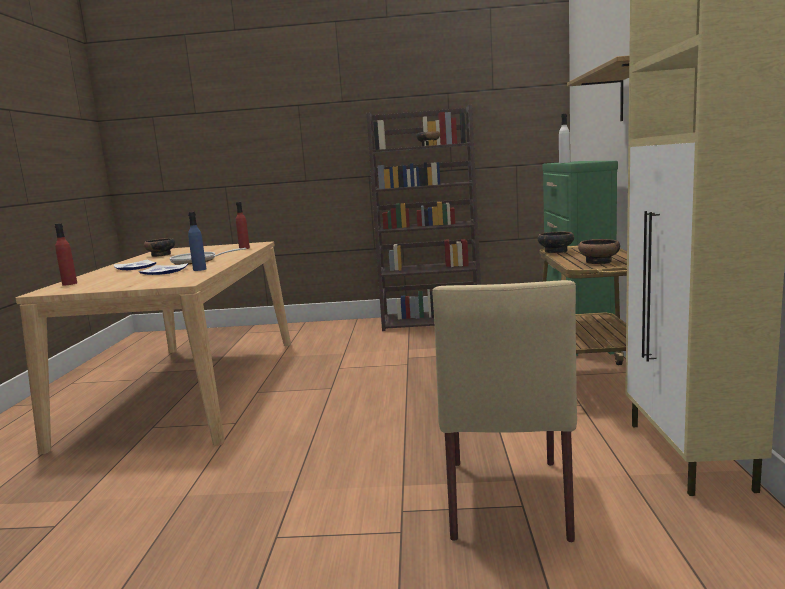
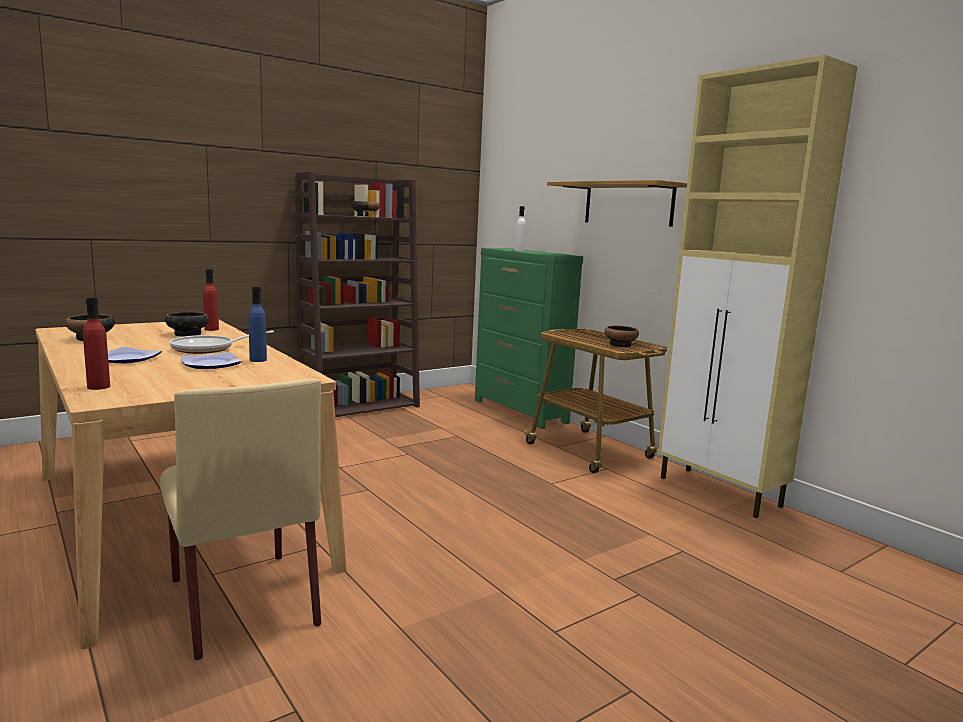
camera: 40 degrees left, 0 degrees up
beige chair [433,280,577,543] -> beige chair moved to [159,379,321,661]
bowl [537,232,574,253] -> bowl moved to [165,312,209,337]

